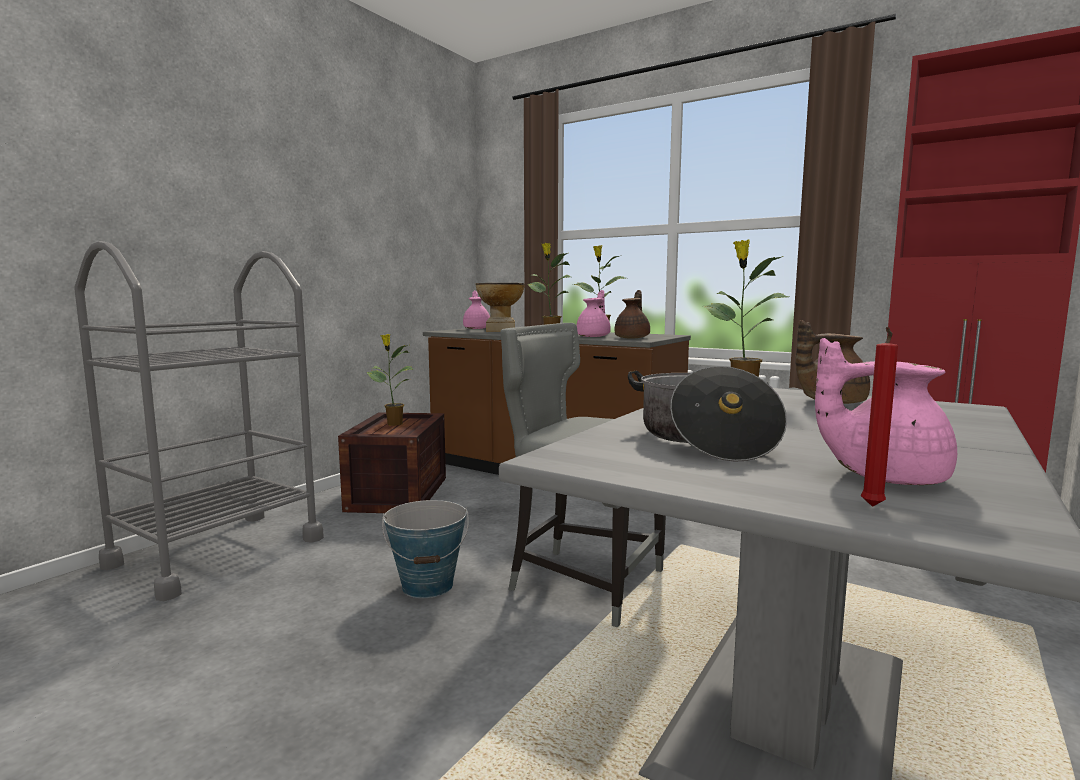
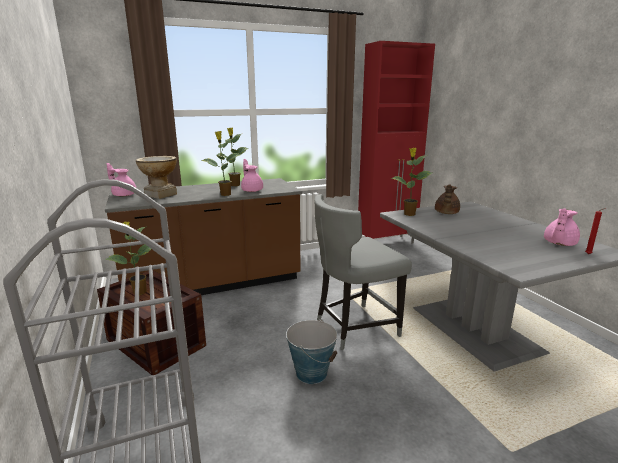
camera: 55 degrees left, 10 degrees up
brown teapot [615,290,650,339] -> none
cooking pot [628,366,787,462] -> none

